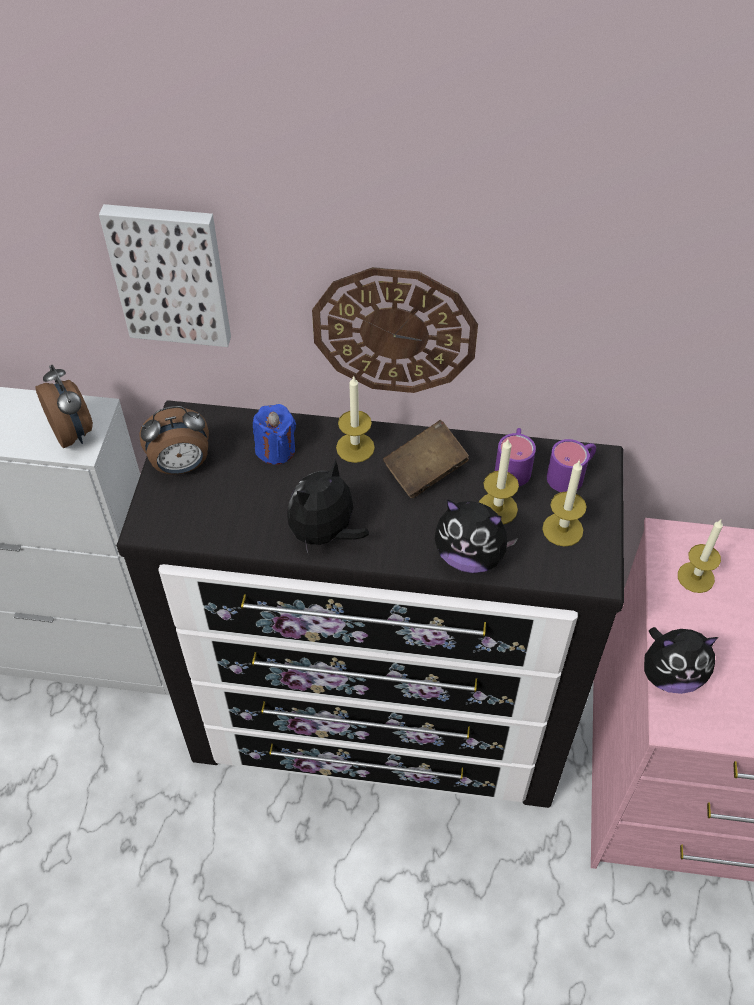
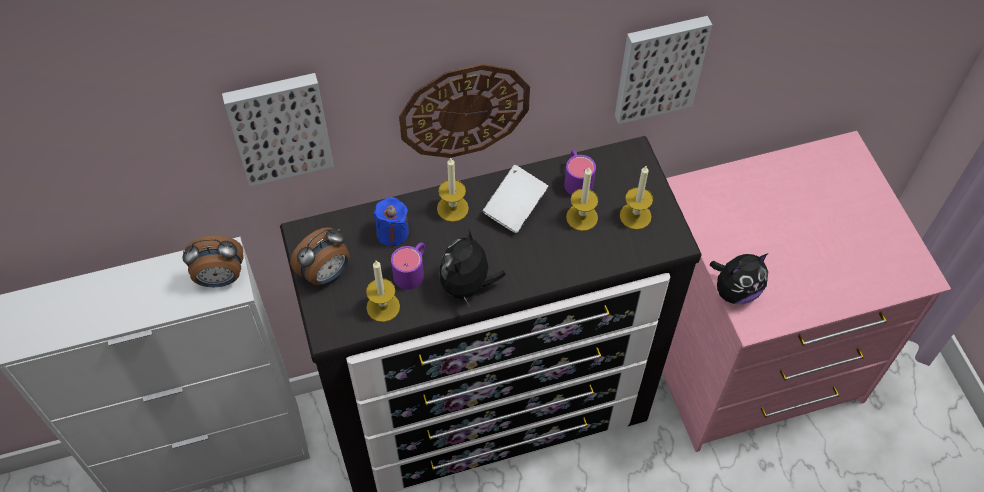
camera: 25 degrees left, 5 degrees up
alarm clock [35,365,93,448] -> alarm clock turned 135 degrees clockwise [182,235,244,287]
brown book [383,420,469,498] -> white book [482,165,548,233]
plush toy [435,499,518,573] -> none
purple mug [547,439,596,492] -> purple mug moved to [391,242,425,290]
candle [678,520,723,593] -> candle moved to [366,261,400,322]
none -> picture [615,16,712,124]

